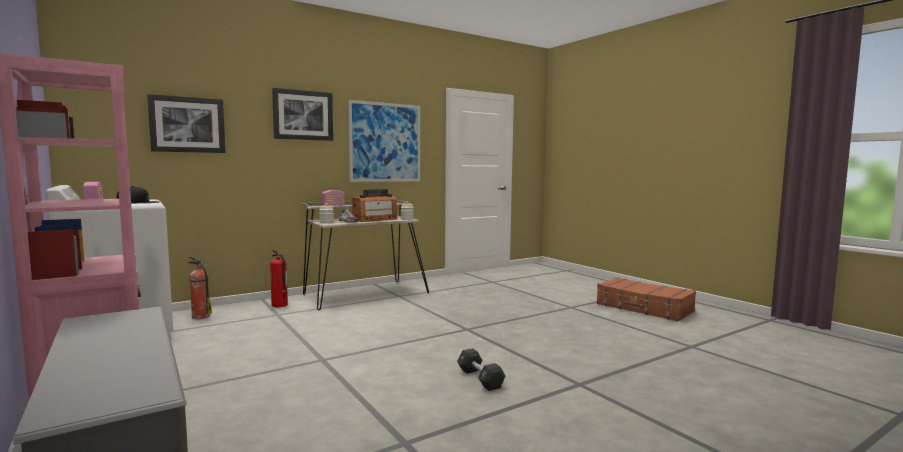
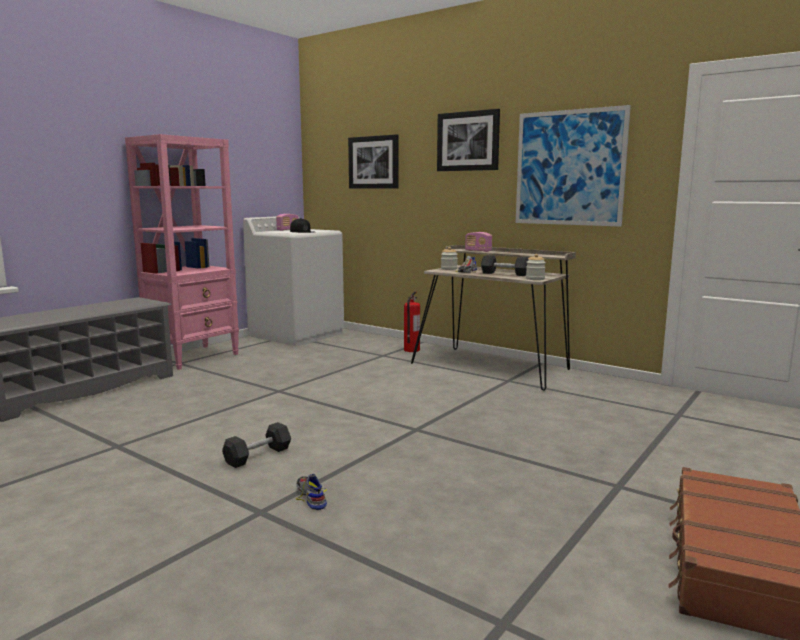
camera: 70 degrees right, 5 degrees up
fire extinguisher [188,256,212,319] -> none
radio [352,189,397,222] -> black dumbbell [481,255,529,276]
none -> shoe [296,473,327,510]

